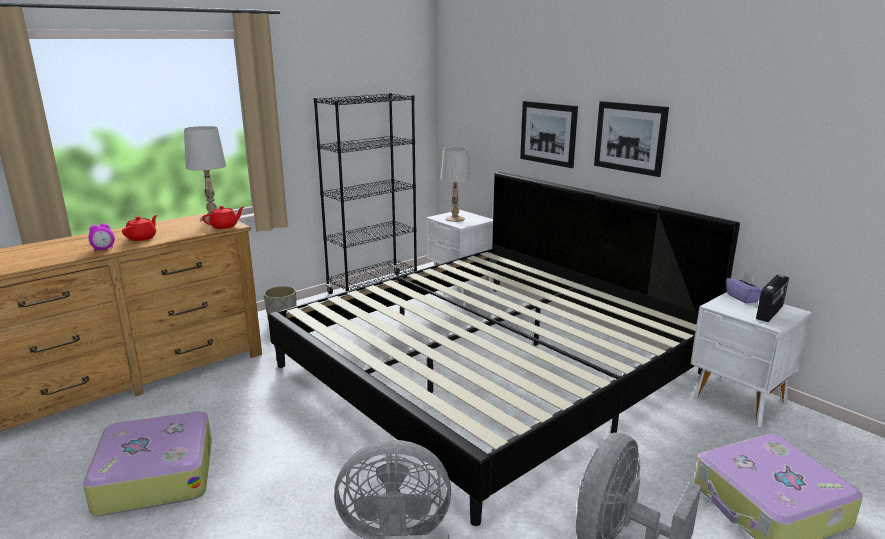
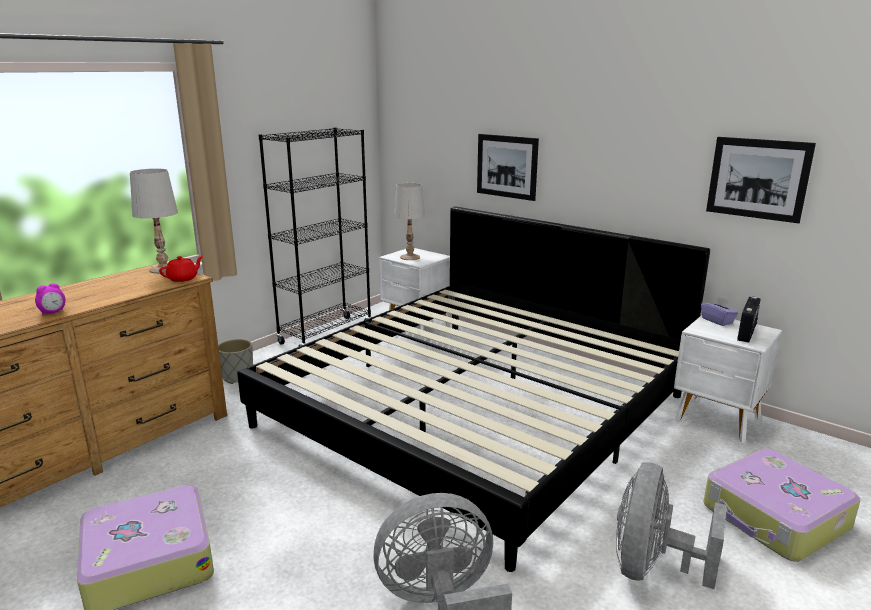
camera: 10 degrees left, 0 degrees up
red teapot [122,215,157,241] -> none
picture [594,101,669,177] -> picture moved to [706,137,816,223]

